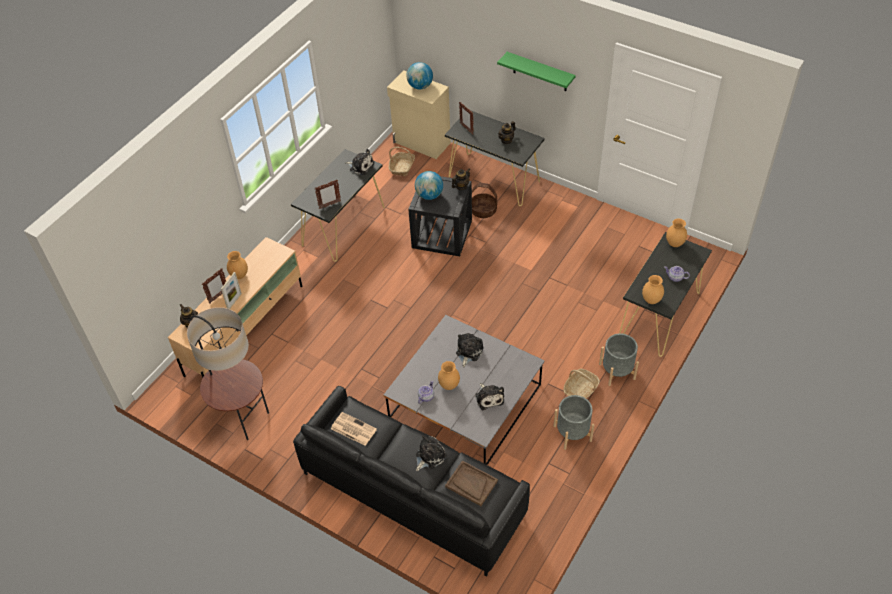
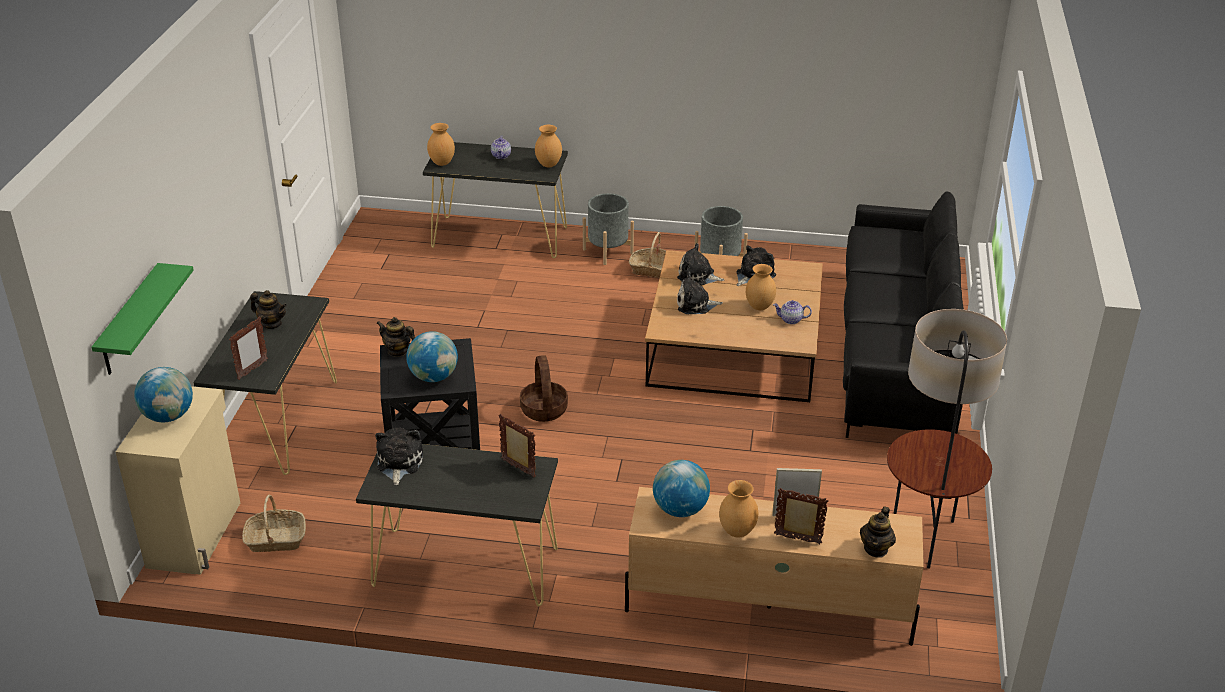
camera: 115 degrees left, 15 degrees down
newspaper [331,412,377,446] -> none
grey coffee table [383,315,545,465] -> brown coffee table [645,250,823,402]
plush toy [416,435,447,471] -> plush toy moved to [677,243,725,286]
brown tray [445,460,498,506] -> none
basket [472,183,497,218] -> basket moved to [520,355,568,422]
green shelf [497,52,576,91] -> green shelf moved to [91,263,194,375]
none -> globe [653,460,710,517]

